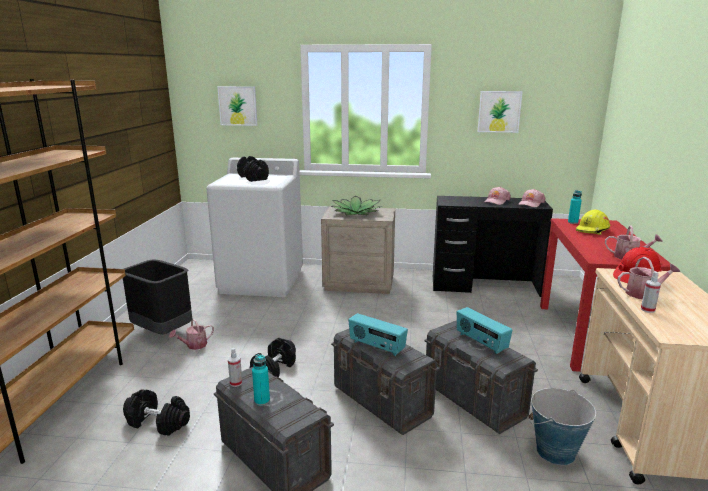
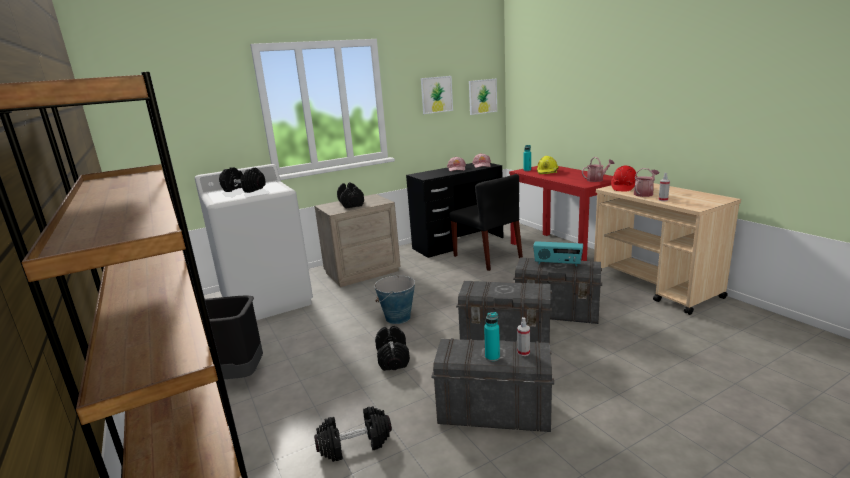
camera: 35 degrees left, 0 degrees up
watering can [169,319,214,350] -> none
picture [217,86,258,126] -> picture moved to [469,79,497,115]
spray bottle [228,348,242,387] -> spray bottle moved to [517,317,530,356]
potted plant [331,196,381,215] -> black dumbbell [337,182,364,208]
radio [348,313,408,356] -> none
bucket [528,388,596,465] -> bucket moved to [374,274,415,324]
none -> black chair [449,174,523,271]

